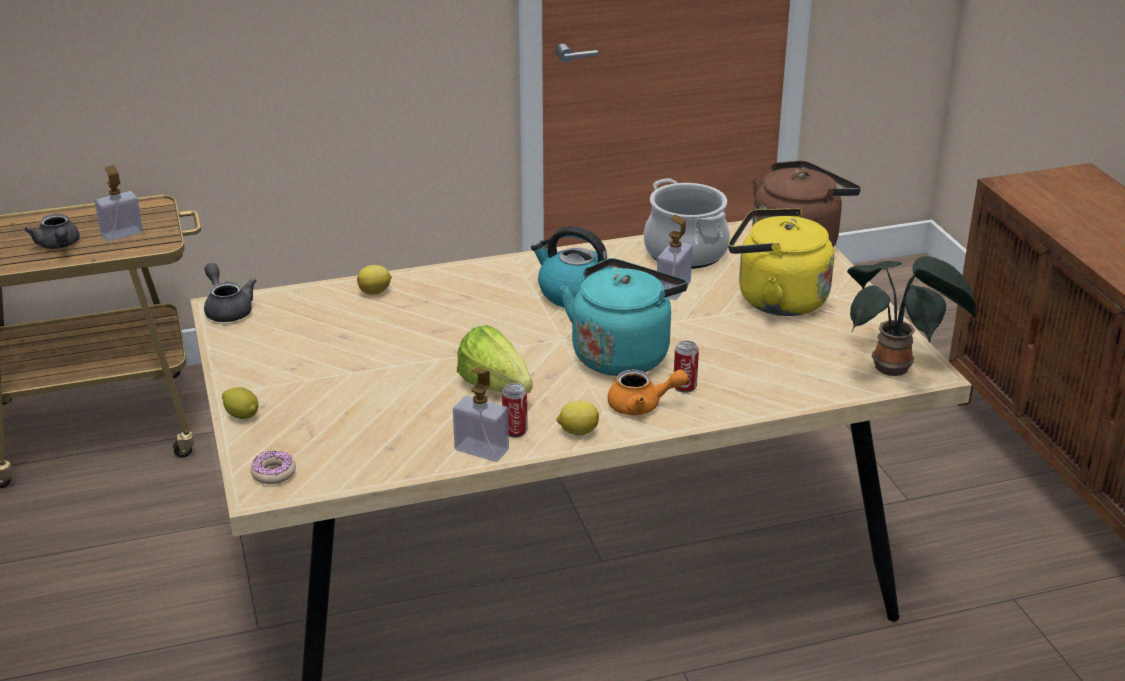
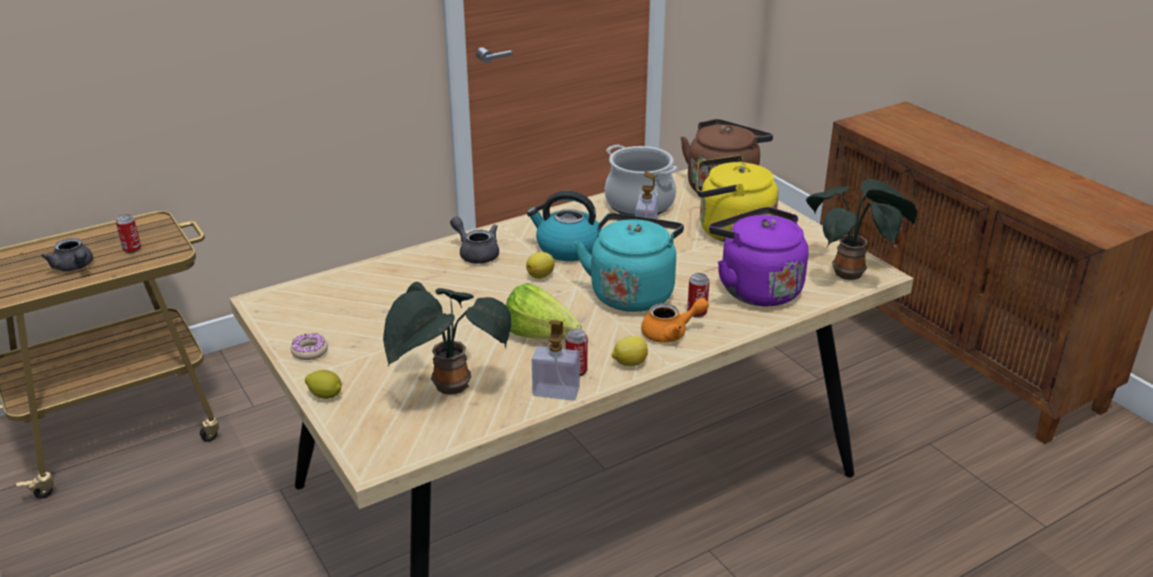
camera: 15 degrees left, 0 degrees up
soap dispenser [95,165,143,242] -> can [116,214,141,253]
grey teapot [204,263,256,322] -> grey teapot moved to [450,216,499,264]
donut [251,451,296,484] -> donut moved to [291,333,328,360]
lemon [357,265,392,295] -> lemon moved to [526,252,555,279]
none -> potted plant [383,282,511,395]
none -> purple kettle [709,207,808,307]

